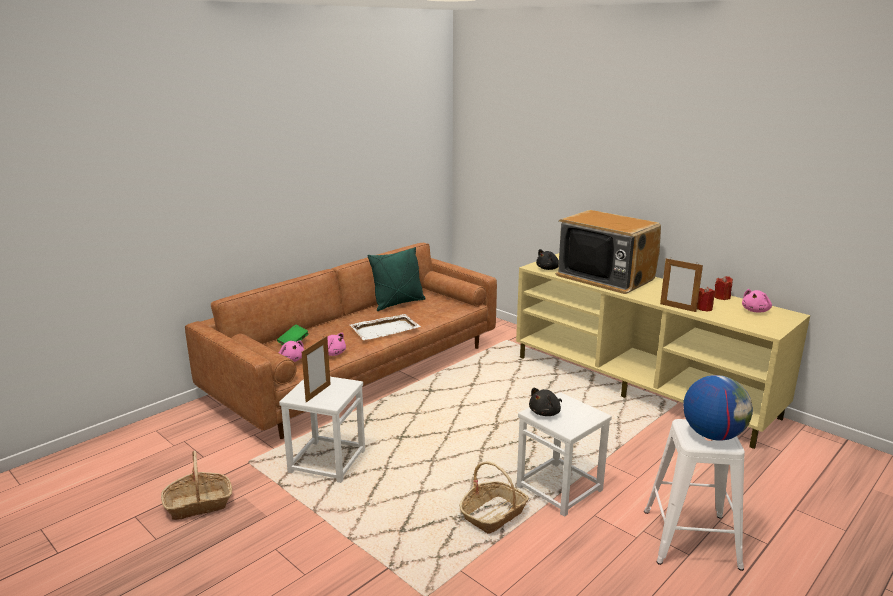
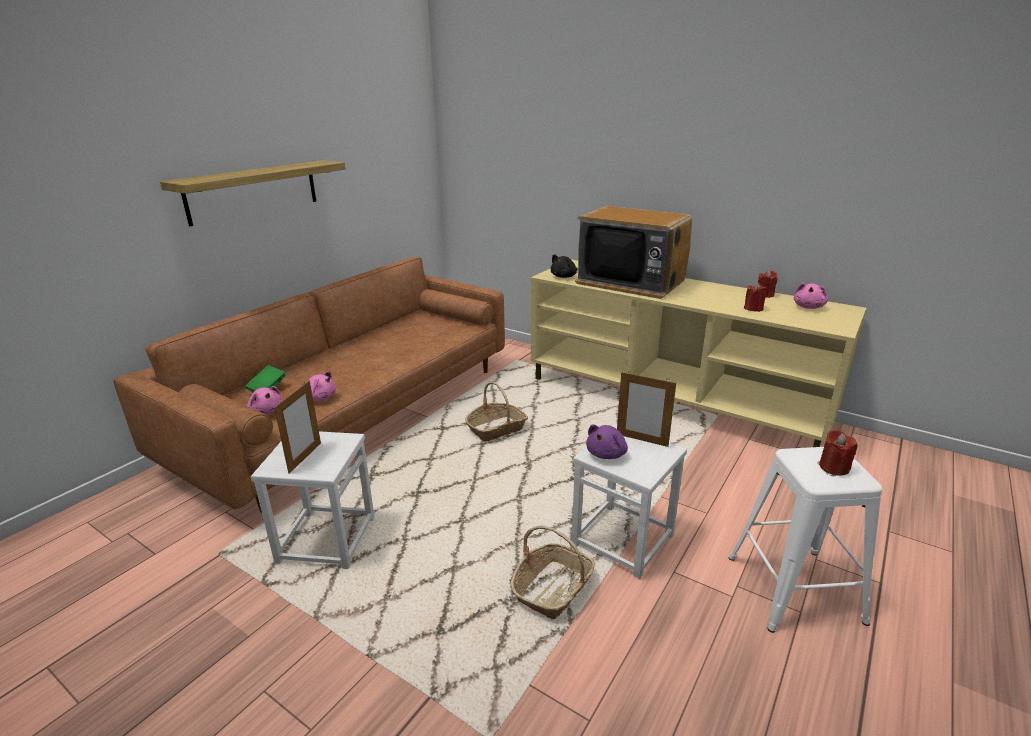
camera: 10 degrees left, 5 degrees up
basket [161,451,233,520] -> basket moved to [465,382,528,441]
white tray [350,314,421,340] -> none
green pillow [367,247,426,311] -> none
black plush toy [529,388,562,416] -> purple plush toy [586,424,628,459]
picture frame [660,259,703,312] -> picture frame moved to [617,371,676,447]
globe [683,375,753,440] -> red candle [819,430,858,476]
none -> shelf [160,160,346,226]

